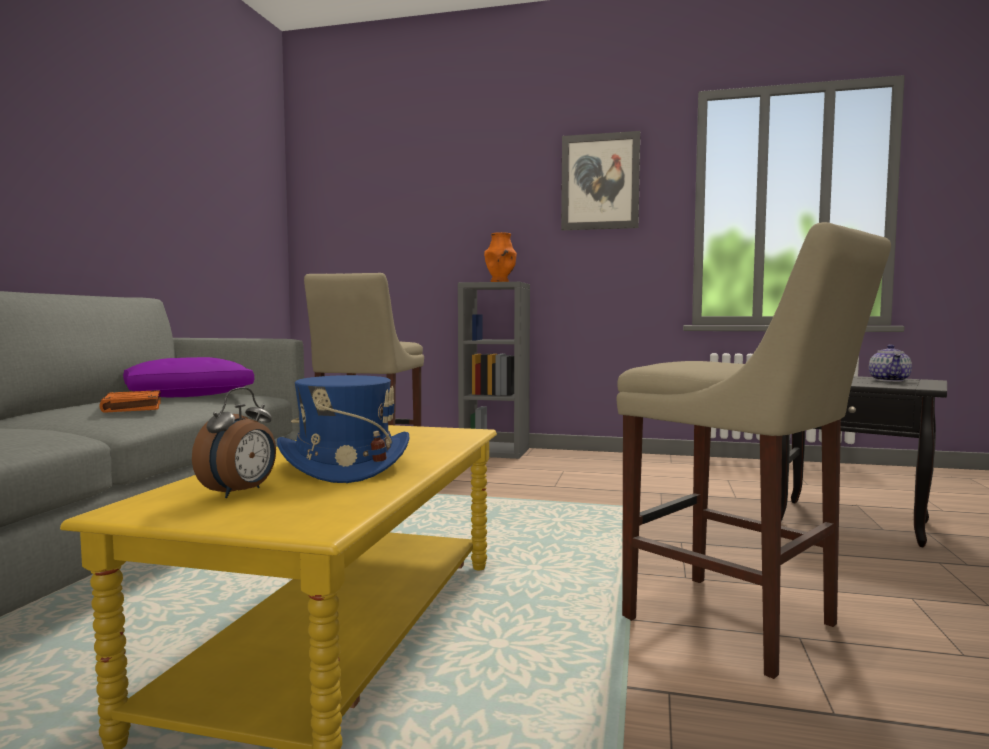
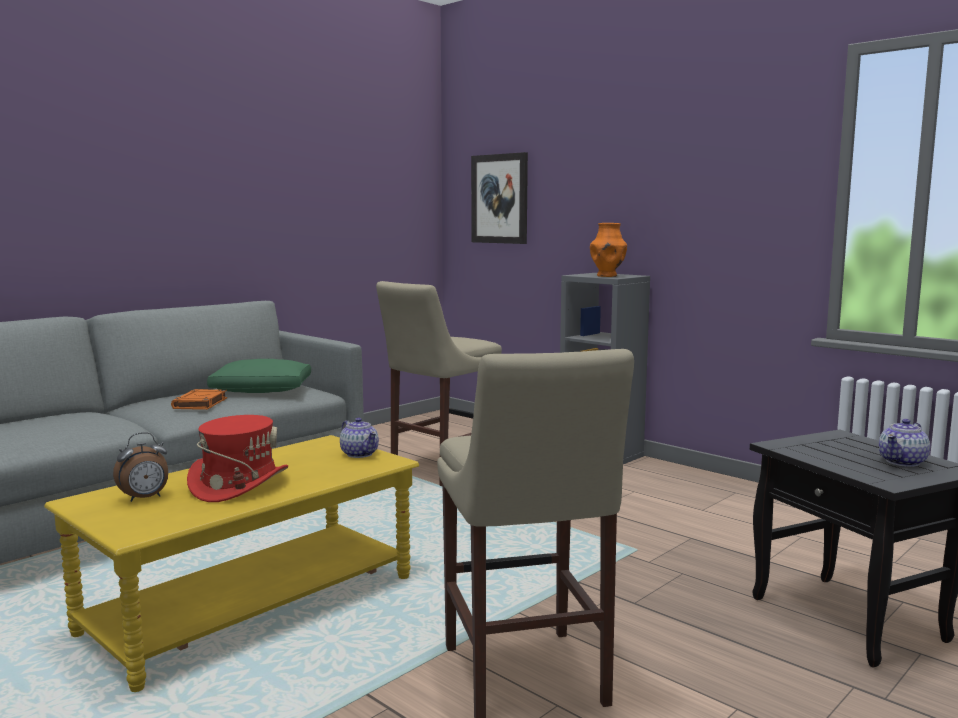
camera: 30 degrees right, 5 degrees up
purple pillow [123,357,254,397] -> green pillow [207,359,311,393]
blue hat [277,375,409,483] -> red hat [187,415,288,502]
picture [561,131,640,230] -> picture moved to [471,152,528,244]
none -> teapot [340,418,379,458]

